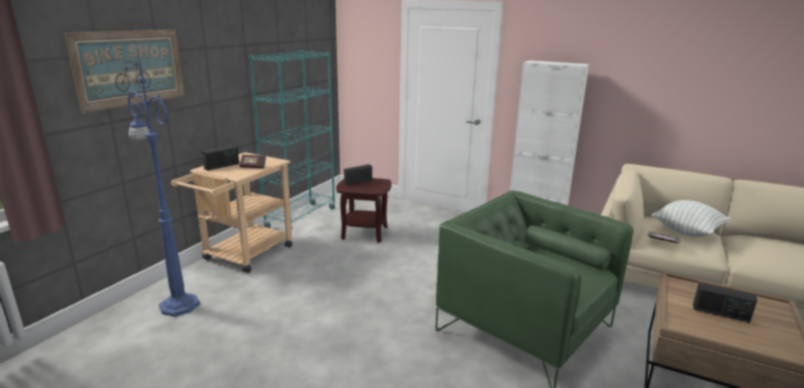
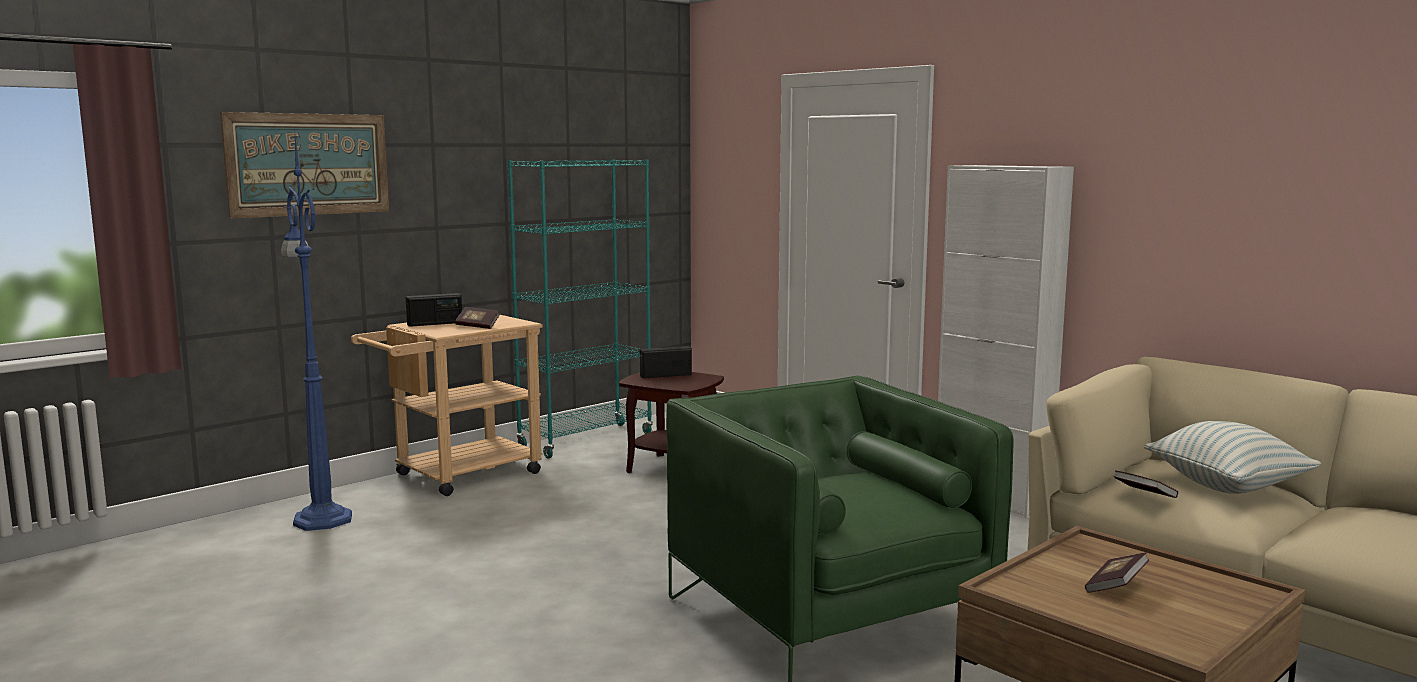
camera: 20 degrees right, 10 degrees down
radio [693,282,757,323] -> book [1085,552,1149,593]

